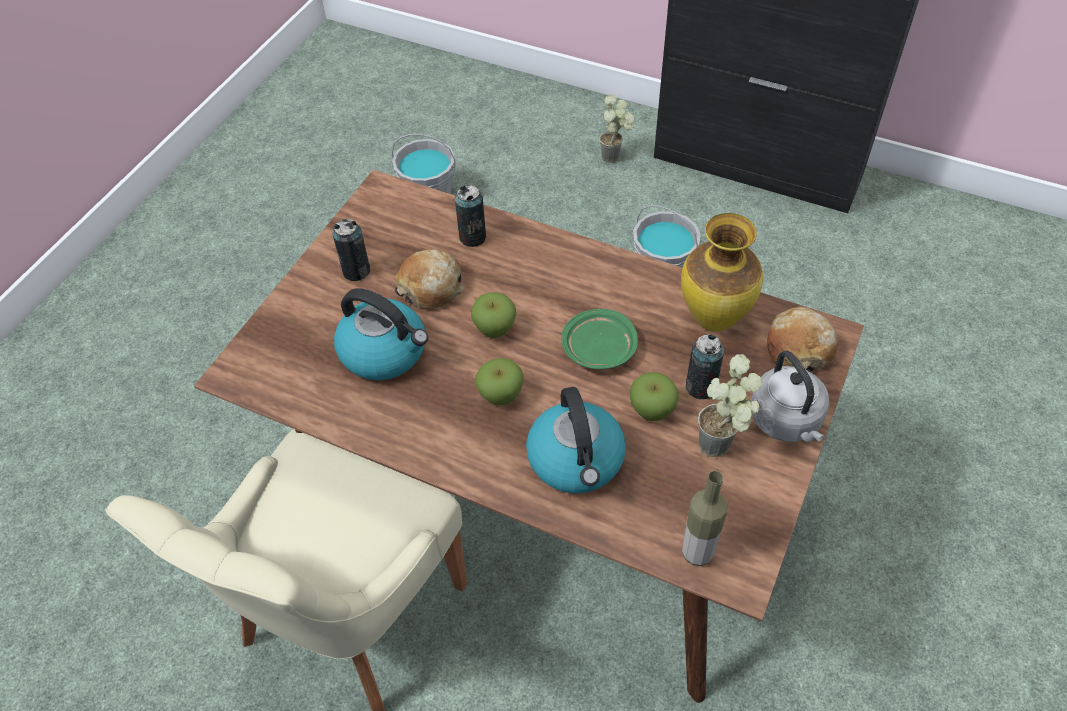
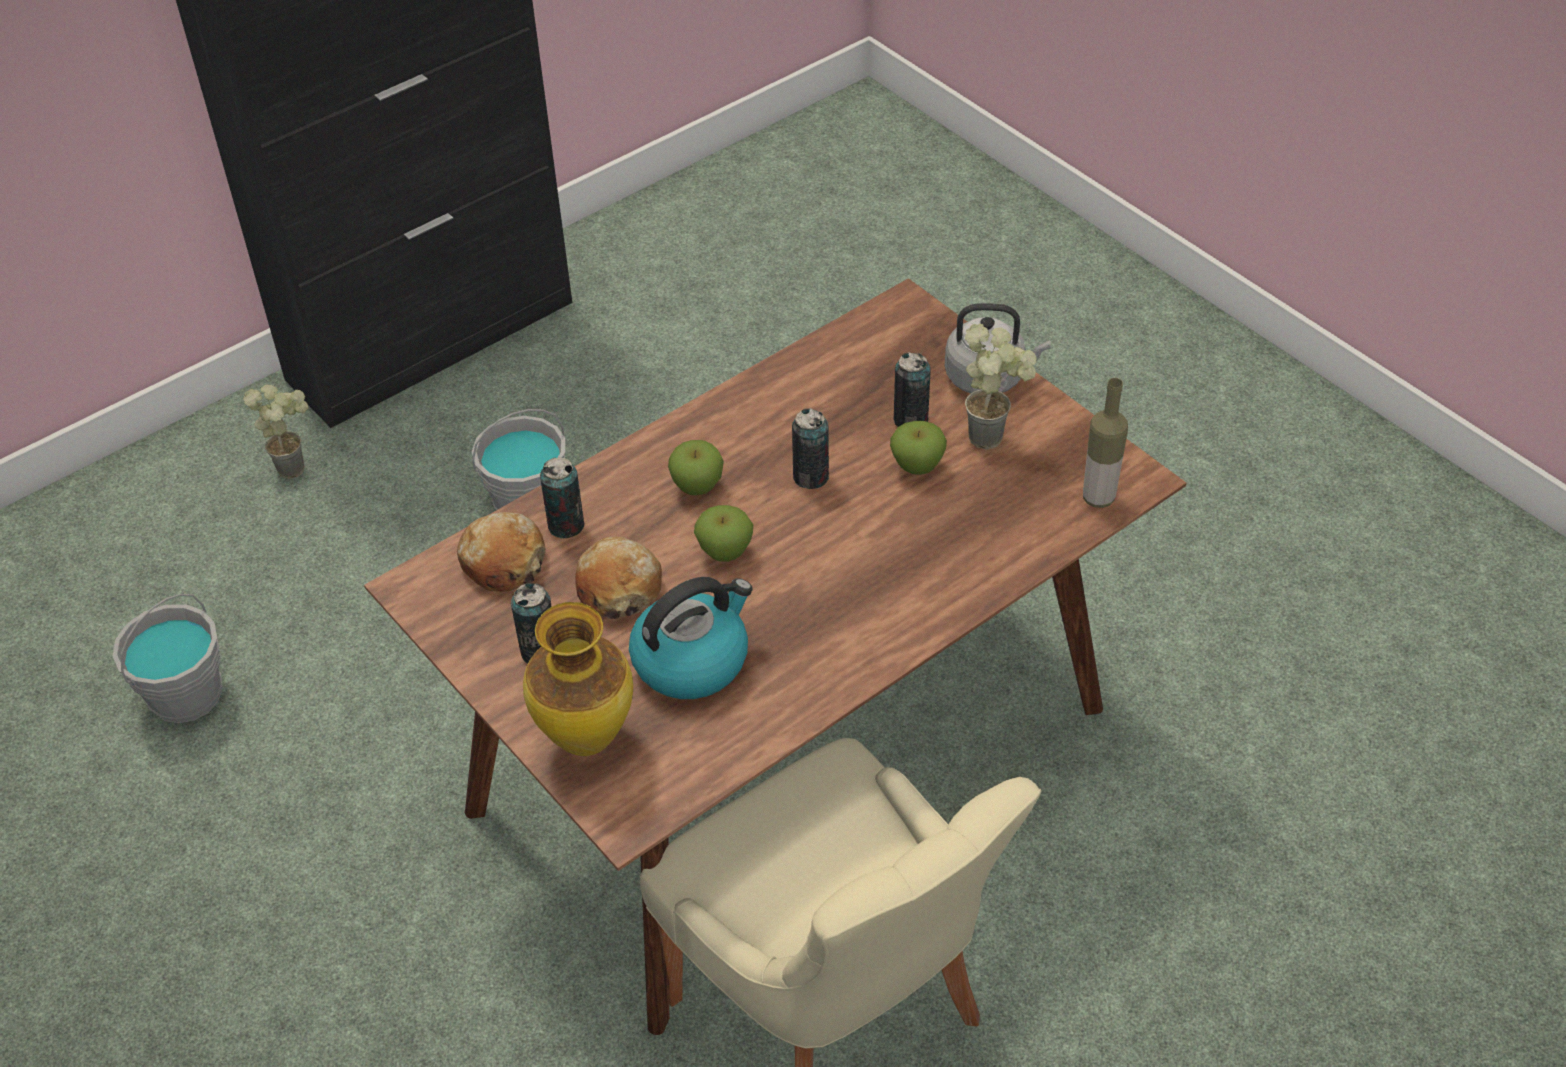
camera: 65 degrees left, 5 degrees down
apple [475,358,524,405] -> apple moved to [668,440,724,495]
kettle [526,387,626,494] -> none
green plate [561,309,638,369] -> can [792,408,829,489]
vase [681,213,763,332] -> vase moved to [523,602,633,756]
bread [767,307,838,372] -> bread moved to [457,512,546,592]

